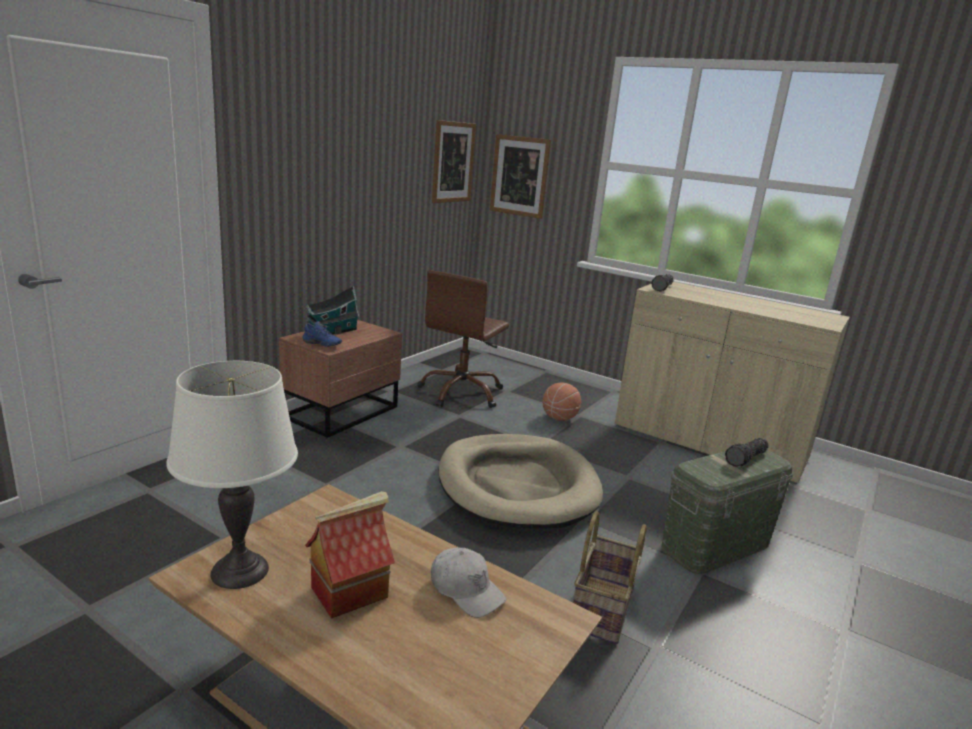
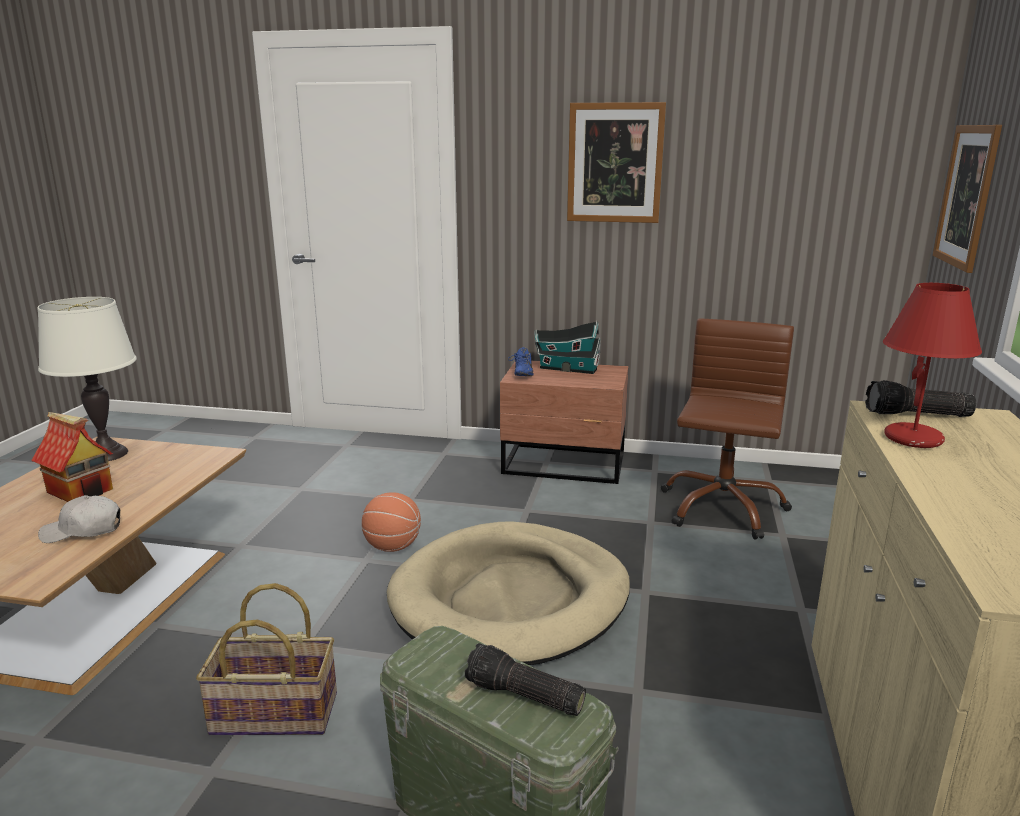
camera: 70 degrees right, 0 degrees up
brown office chair [417,270,509,408] -> brown office chair turned 105 degrees clockwise [661,319,794,540]
white cap [431,547,507,618] -> white cap turned 60 degrees clockwise [38,495,120,543]
picture [432,120,476,203] -> picture moved to [567,102,666,223]
basketball [543,382,581,421] -> basketball moved to [362,492,421,552]
none -> red table lamp [883,283,982,448]

